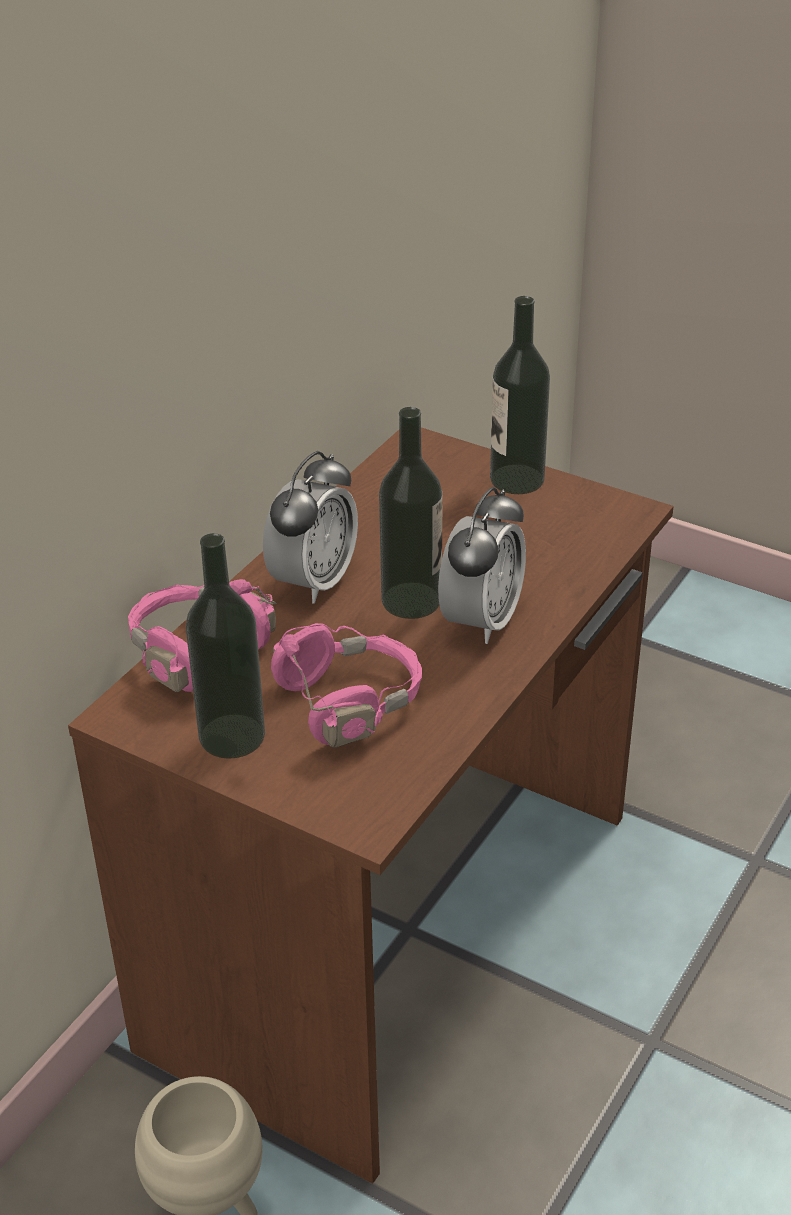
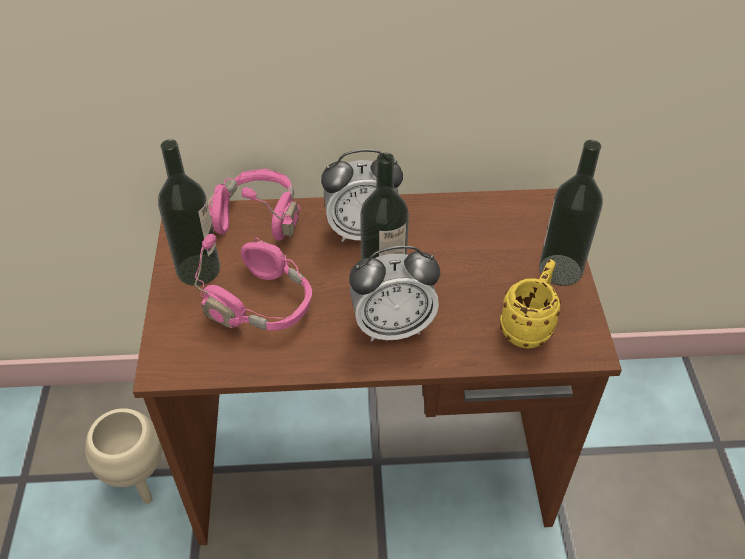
camera: 55 degrees right, 10 degrees up
none -> yellow mug [500,259,561,348]

